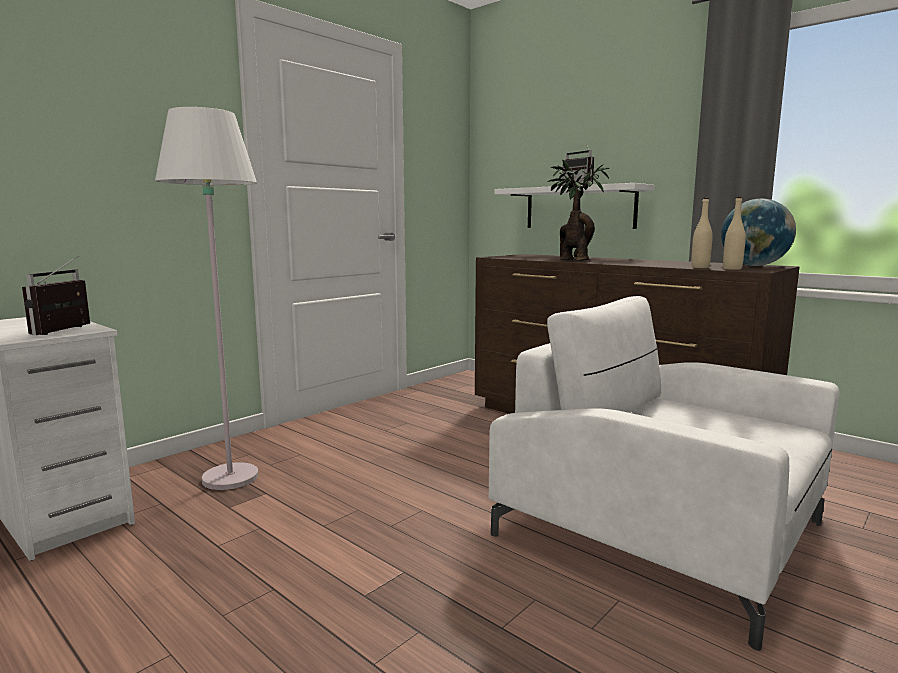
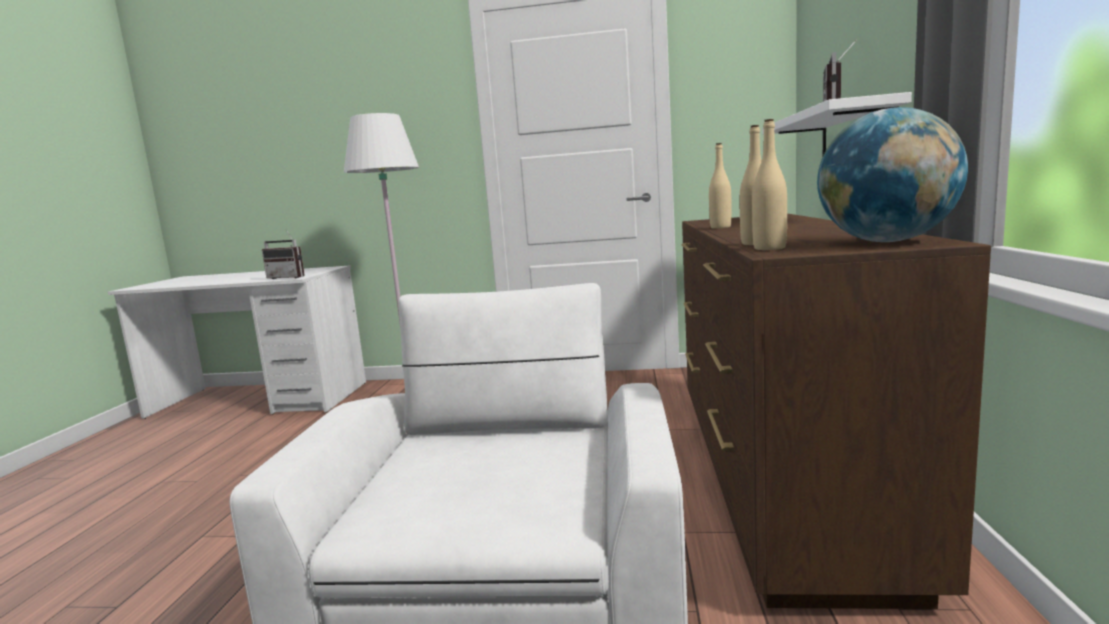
camera: 55 degrees right, 0 degrees up
radio [22,255,90,335] -> radio turned 135 degrees counterclockwise [262,229,305,279]
potted plant [547,159,609,261] -> beige bottle [709,143,732,228]

